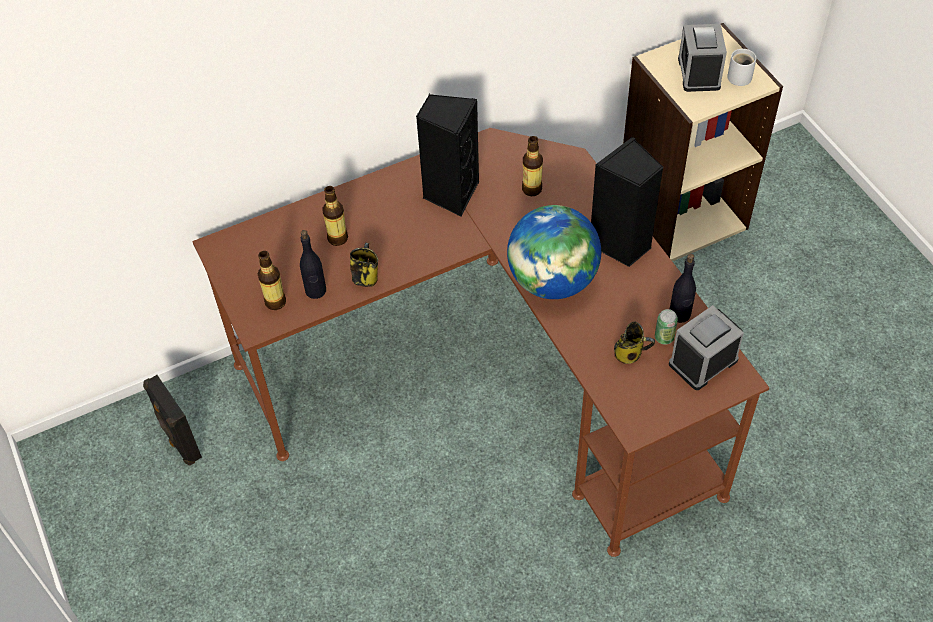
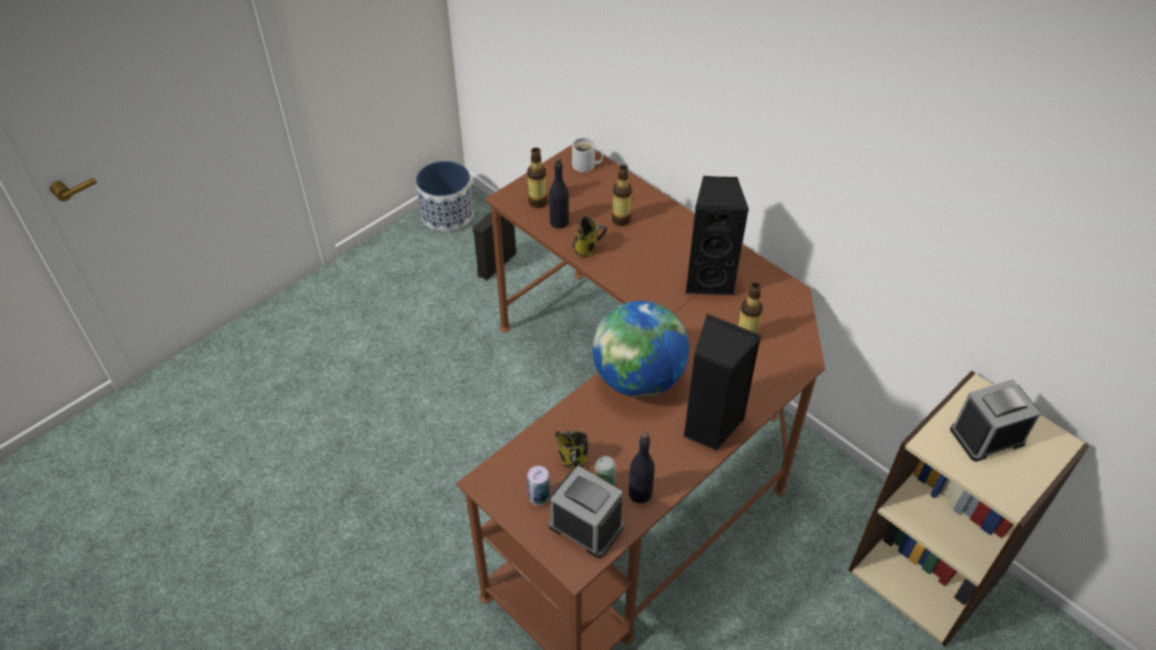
camera: 70 degrees right, 5 degrees down
white mug [727,49,756,86] -> white mug moved to [572,137,604,172]
none -> planter [416,161,474,231]
none -> can [527,466,550,506]

